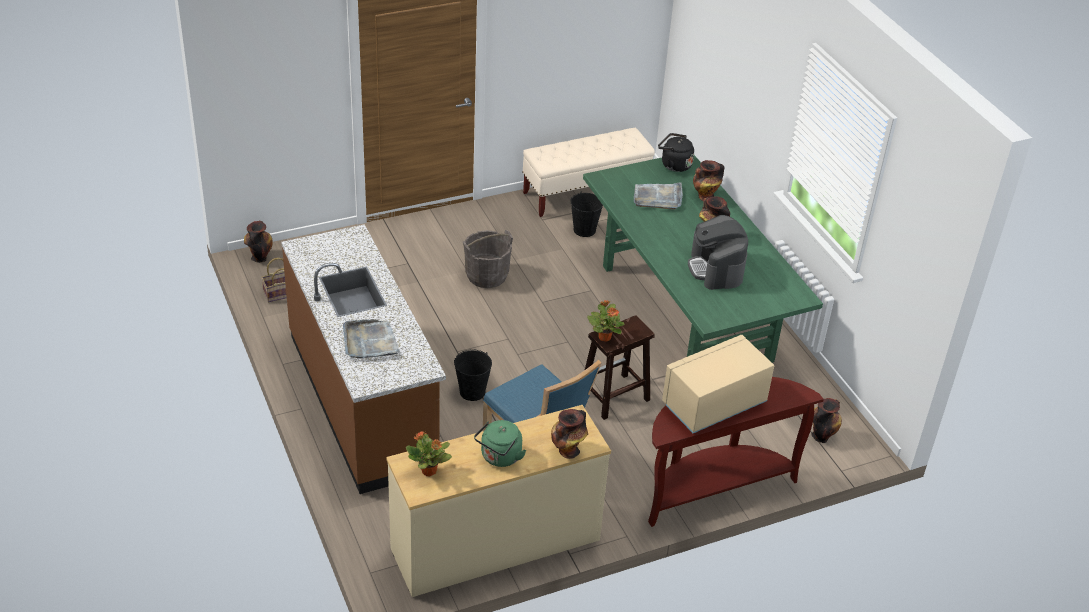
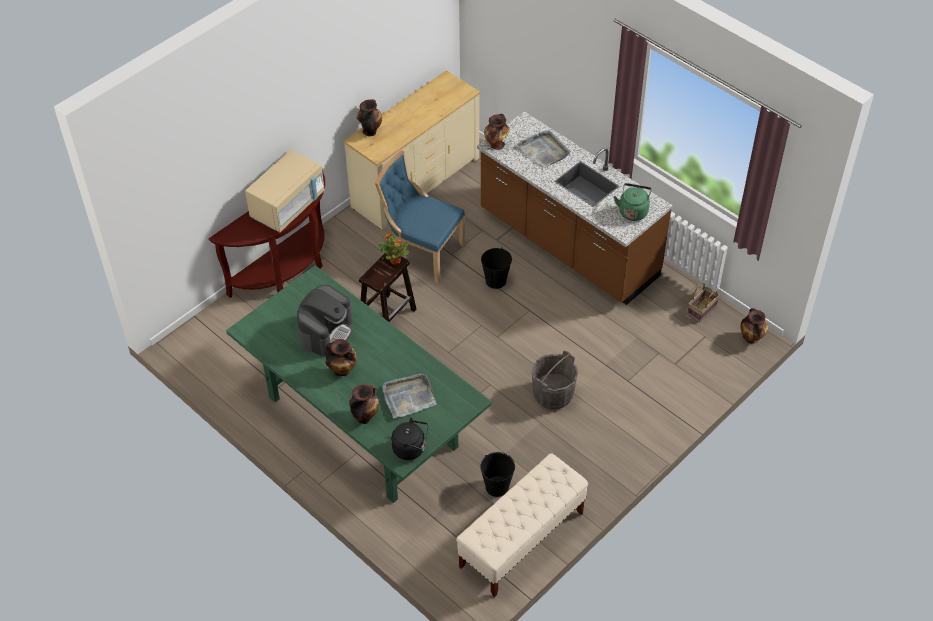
camera: 160 degrees right, 10 degrees up
potted plant [406,431,452,477] -> none
green kettle [474,420,526,467] -> green kettle moved to [614,183,652,221]
coffee machine [688,215,748,290] -> coffee machine turned 60 degrees clockwise [297,285,353,357]
vase [811,398,842,443] -> vase moved to [484,114,510,150]

